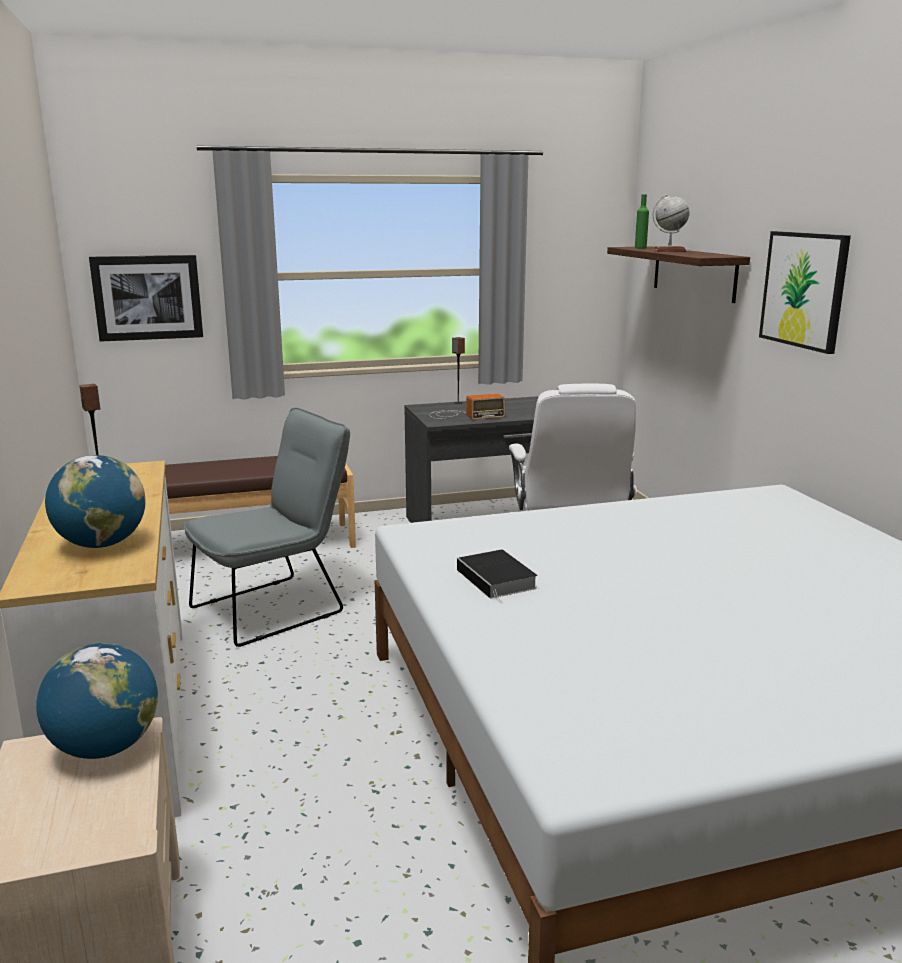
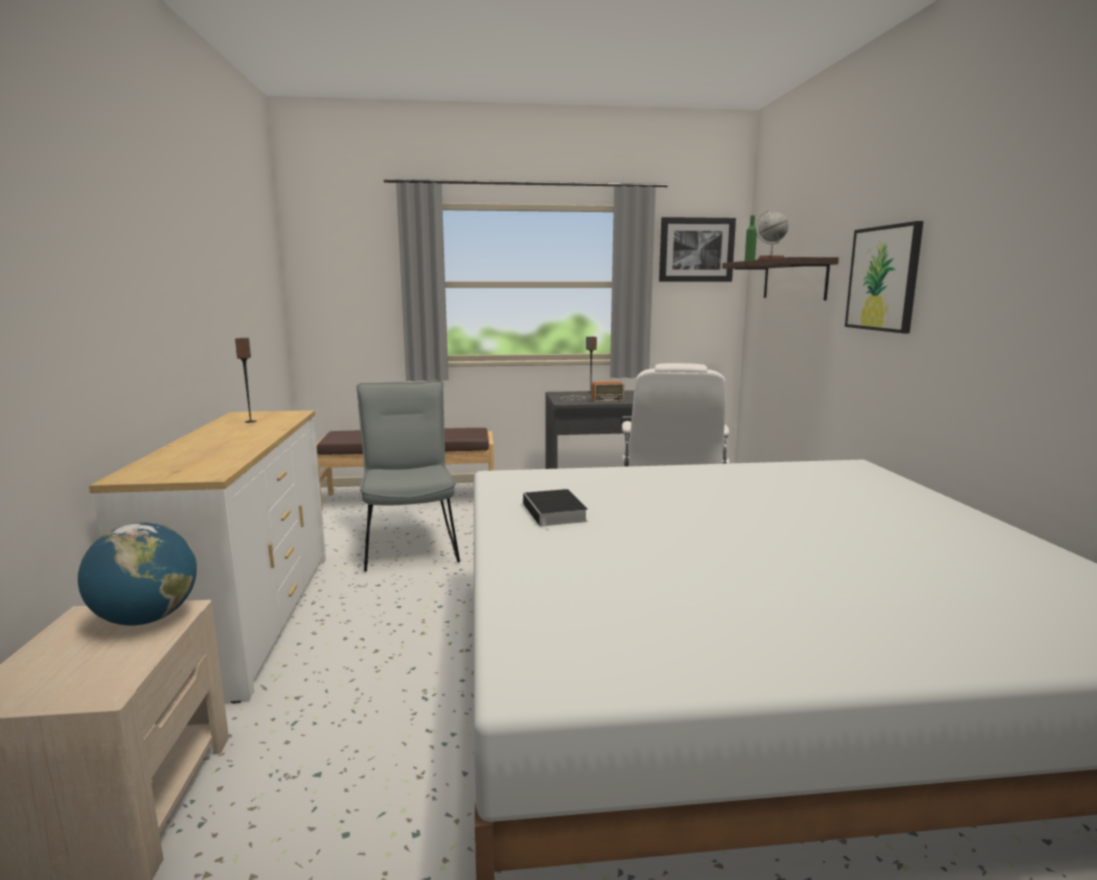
camera: 10 degrees right, 5 degrees down
globe [45,455,146,548] -> none
picture [89,255,203,342] -> picture moved to [659,217,736,282]
grey chair [183,408,350,647] -> grey chair turned 75 degrees counterclockwise [356,381,460,572]

